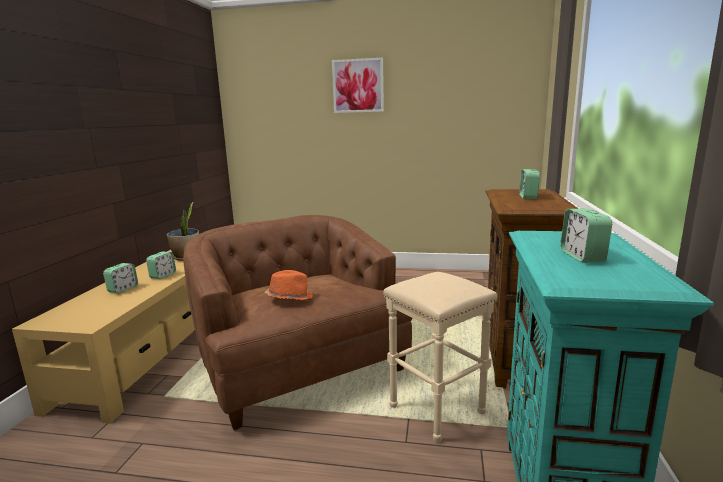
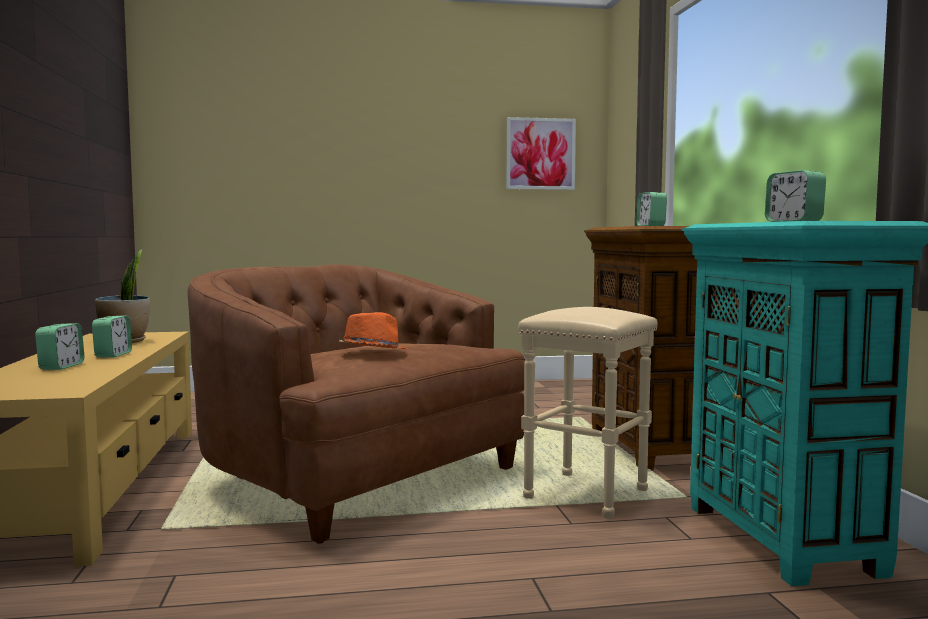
camera: 20 degrees left, 10 degrees down
picture [332,58,384,113] -> picture moved to [506,117,576,190]

